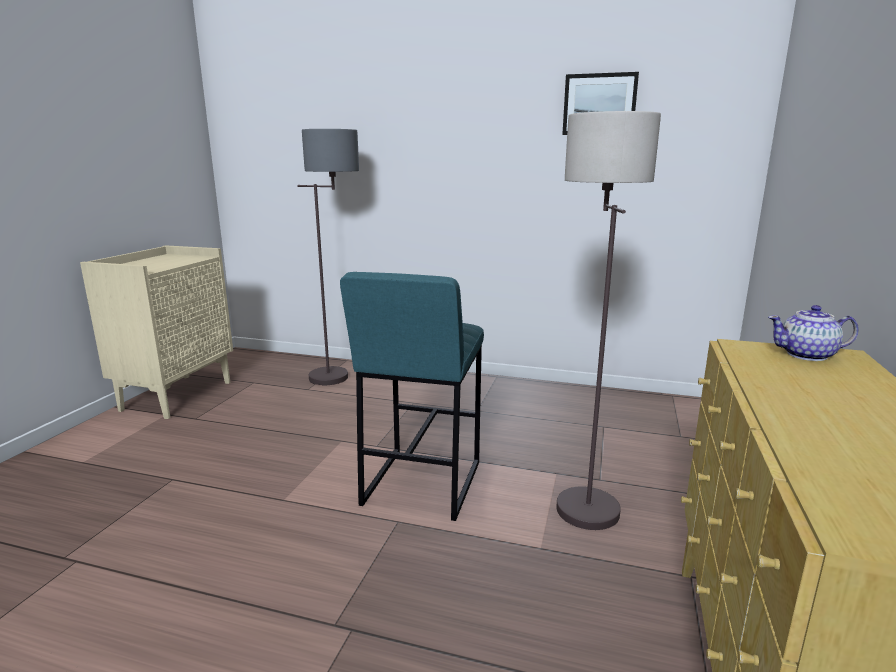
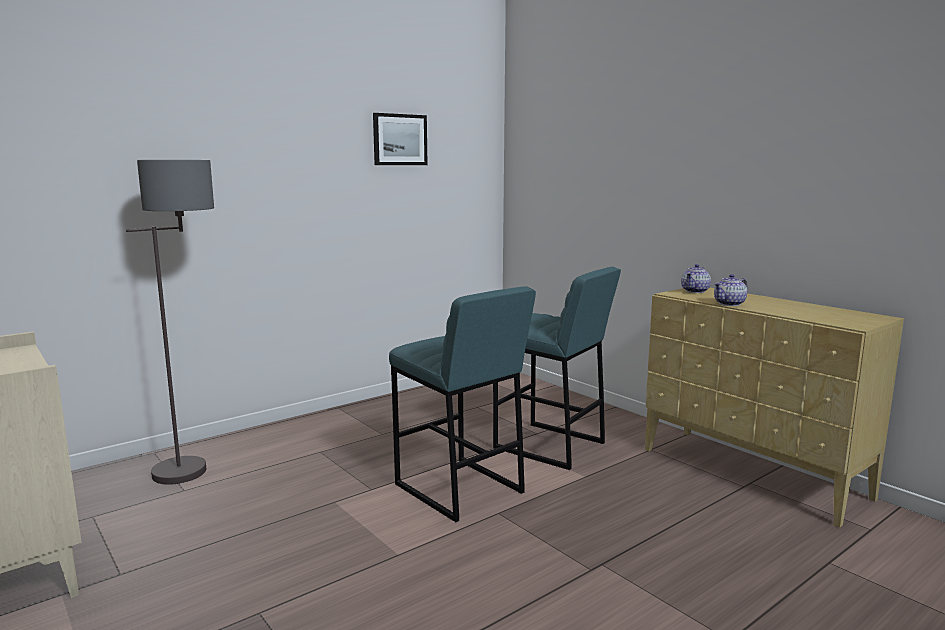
camera: 55 degrees left, 5 degrees down
grey floor lamp [556,111,661,530] -> turquoise stool [493,267,621,470]
none -> teapot [714,274,748,306]

